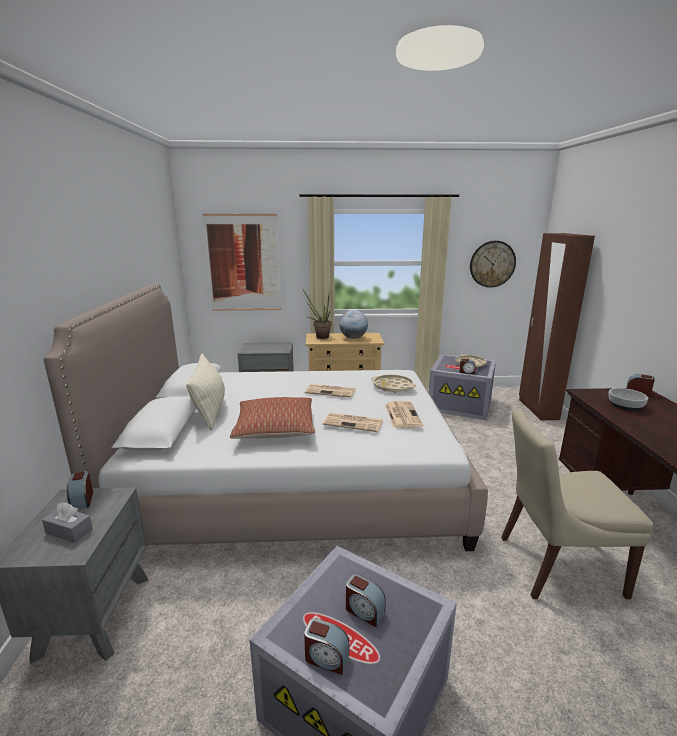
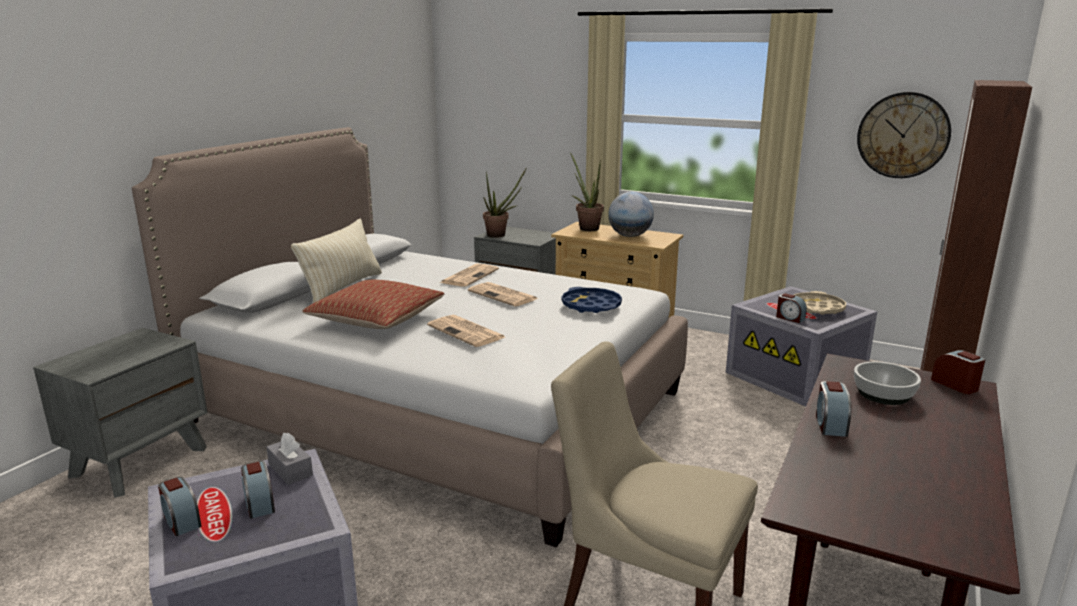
camera: 30 degrees right, 0 degrees up
grey tissue box [42,502,93,543] -> grey tissue box moved to [266,432,313,485]
alarm clock [66,471,93,510] -> alarm clock moved to [816,381,852,437]
picture [202,214,281,311] -> none
beige tray [371,375,416,393] -> blue tray [562,287,622,313]
newspaper [385,401,423,428] -> newspaper moved to [440,264,499,287]
none -> potted plant [483,169,526,238]

